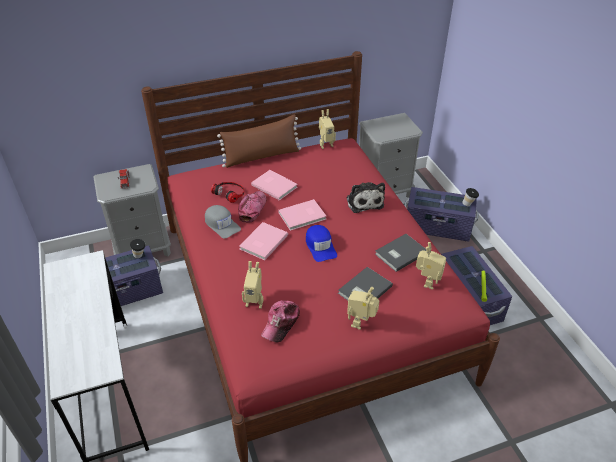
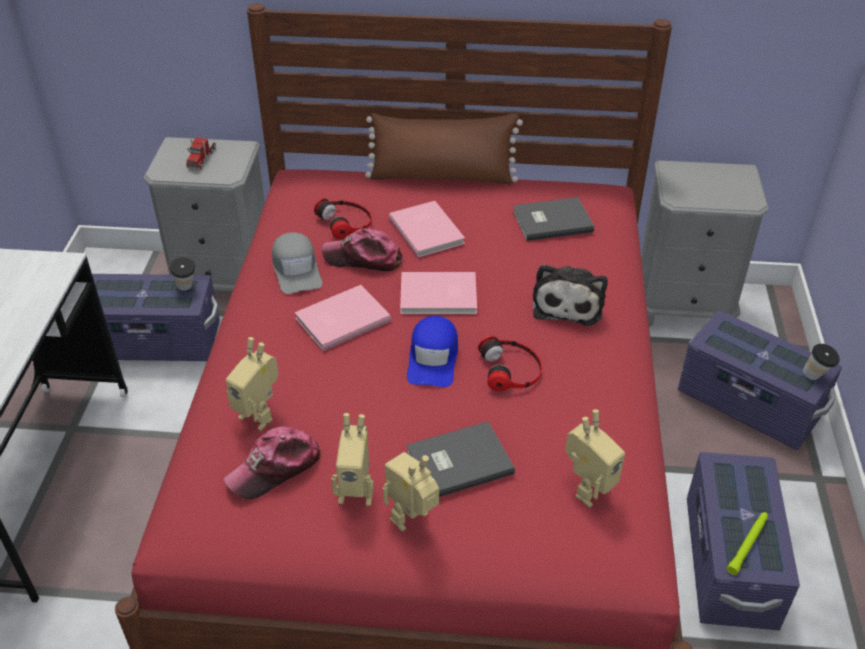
camera: 25 degrees right, 0 degrees up
cap [238,191,266,223] -> cap turned 120 degrees counterclockwise [322,228,403,271]
toy robot [319,109,336,149] -> toy robot moved to [331,413,374,506]
grey book [375,234,426,272] -> grey book moved to [513,197,594,241]
none -> headphones [478,336,542,391]

